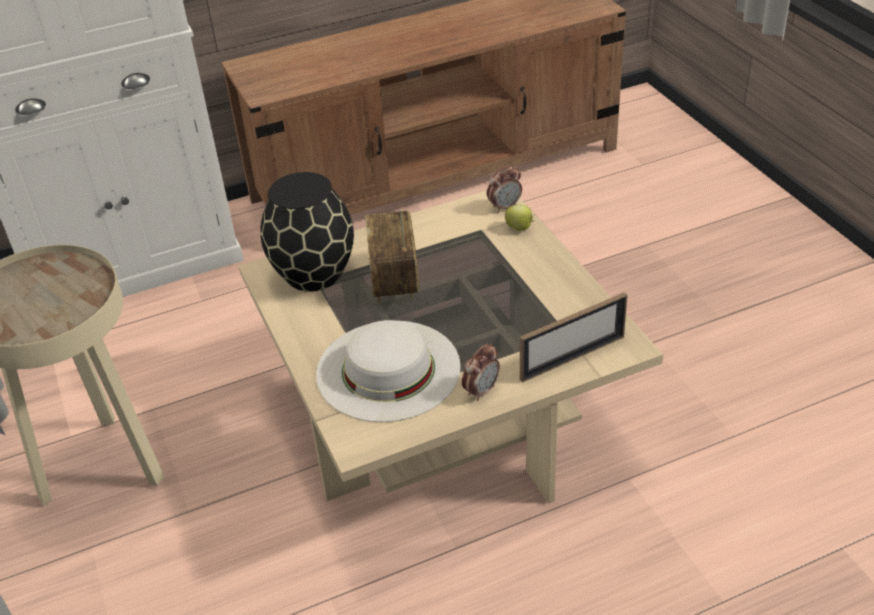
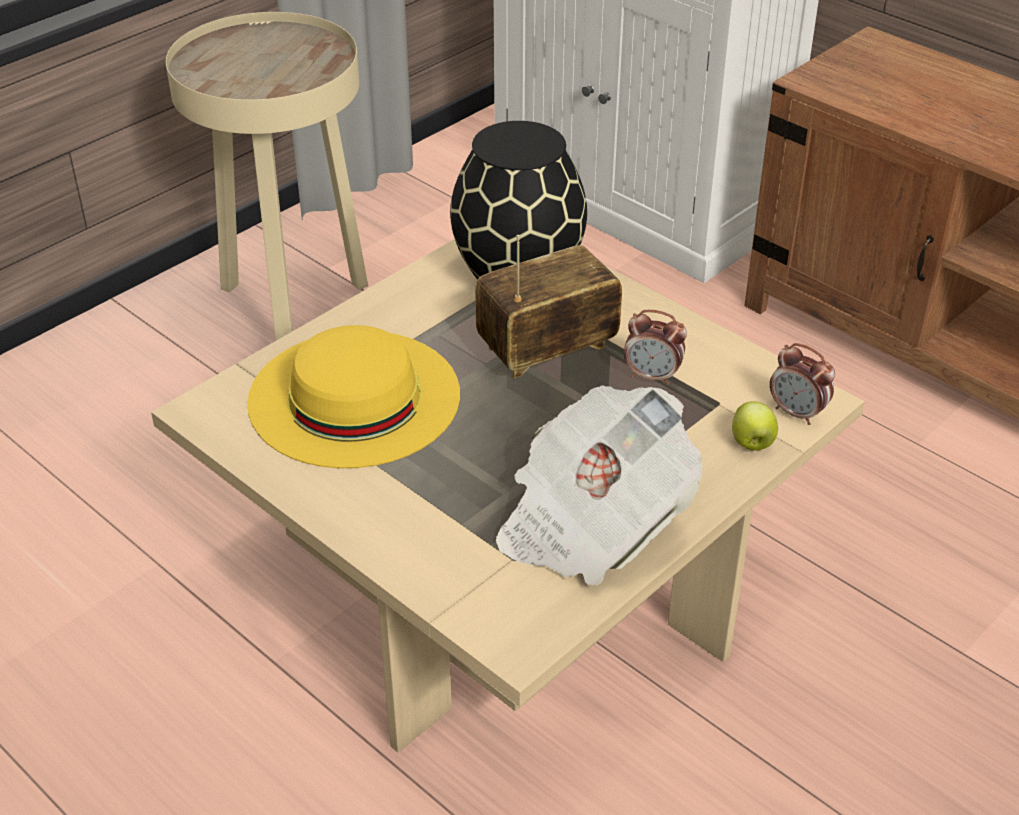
camera: 65 degrees right, 0 degrees up
white hat [316,320,461,422] -> yellow hat [247,325,460,468]
alarm clock [462,344,500,401] -> alarm clock moved to [624,310,687,385]
picture frame [520,292,627,383] -> none
none -> newspaper [496,385,703,586]

